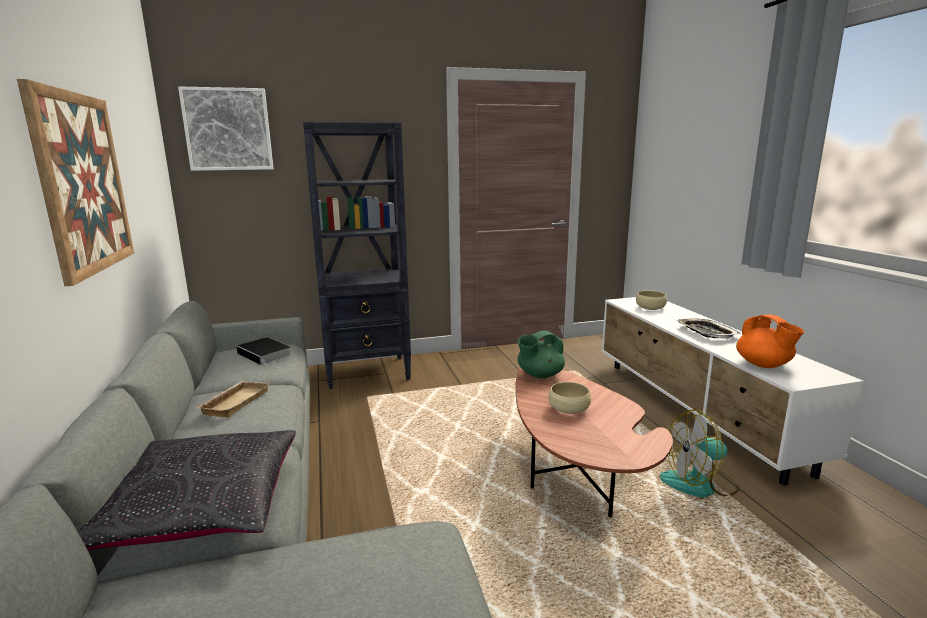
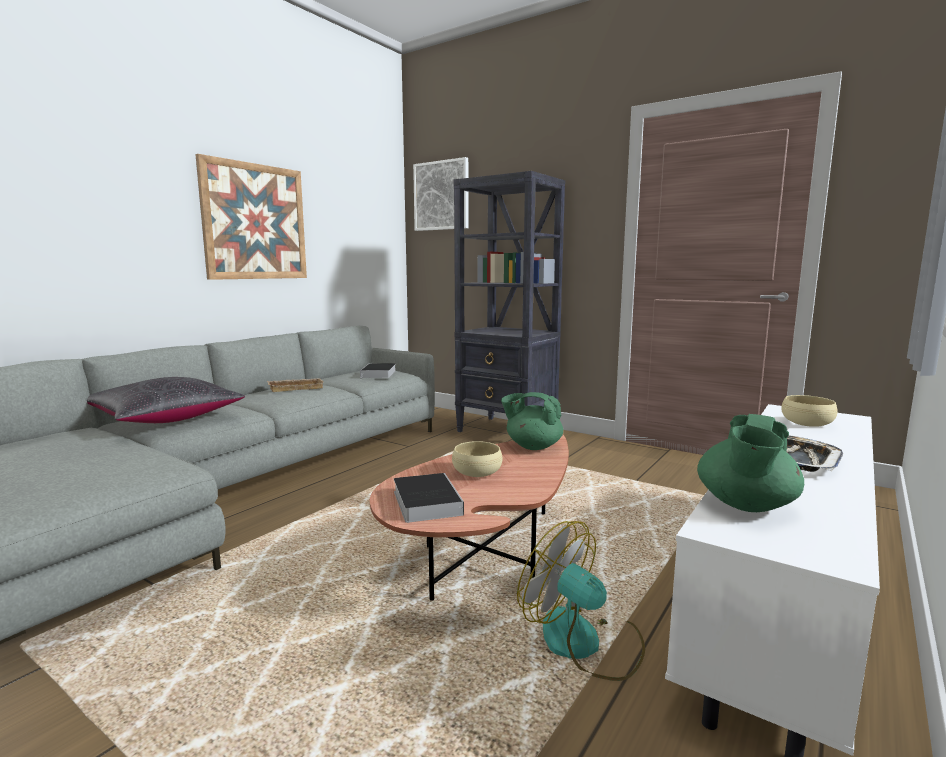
camera: 50 degrees right, 5 degrees down
orange teapot [736,315,804,368] -> green teapot [697,414,804,512]
none -> book [394,473,464,523]

